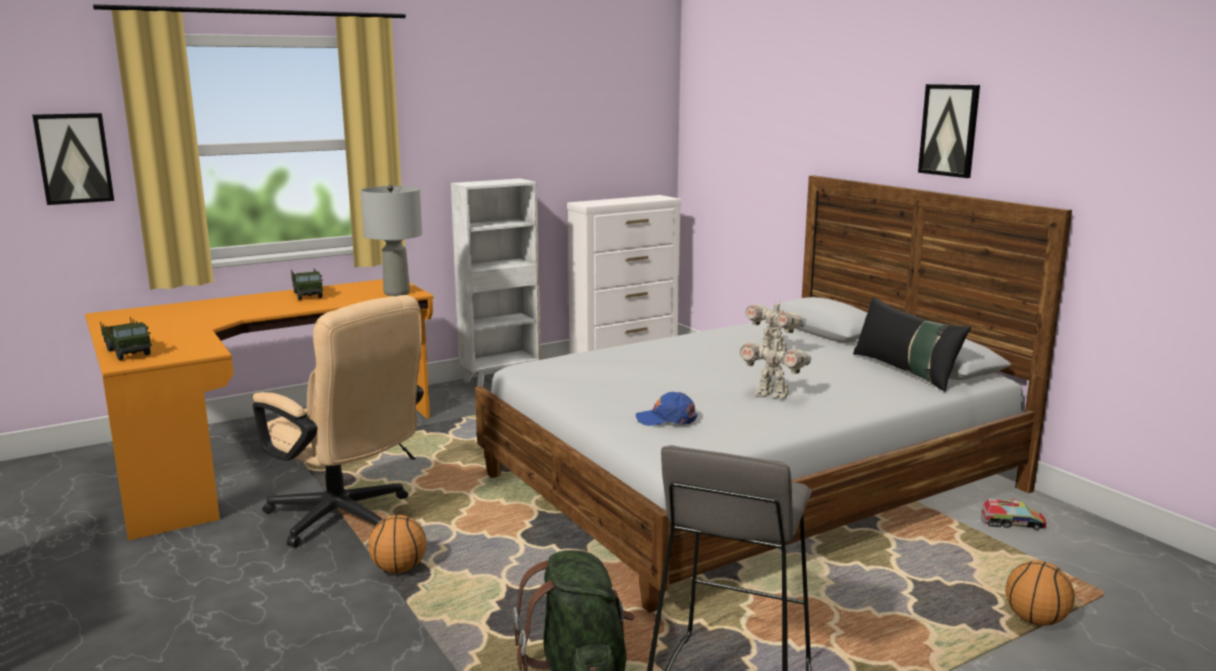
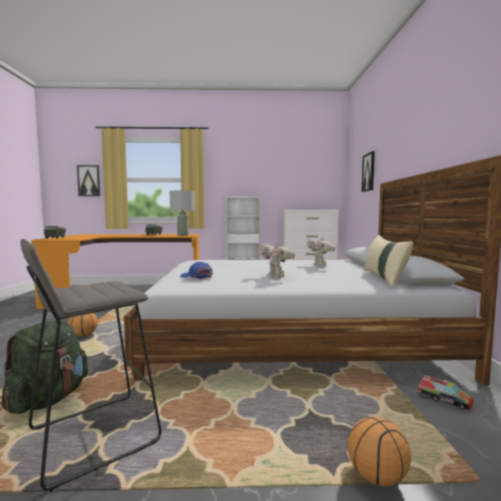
camera: 30 degrees right, 10 degrees down
beige office chair [253,295,424,547] -> none
black pillow [853,297,971,392] -> beige pillow [364,235,413,287]
picture [918,84,980,178] -> picture moved to [361,151,375,192]

